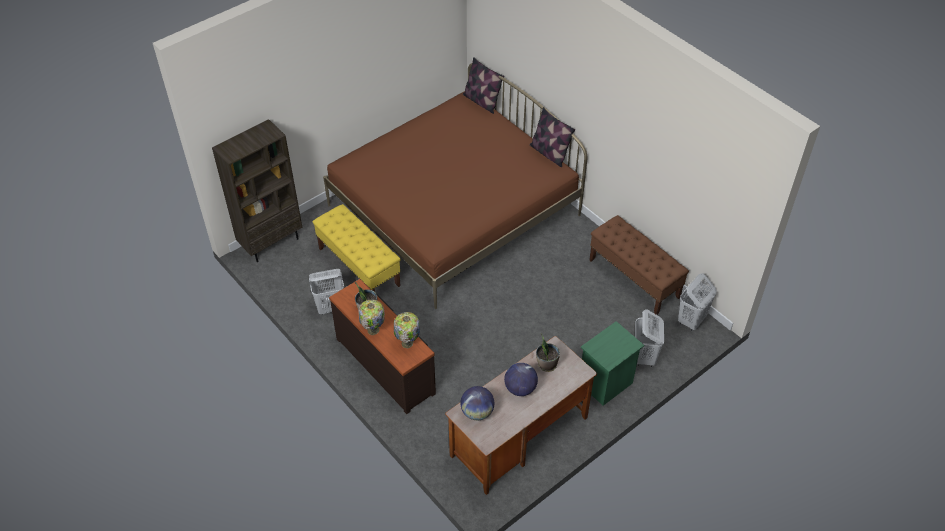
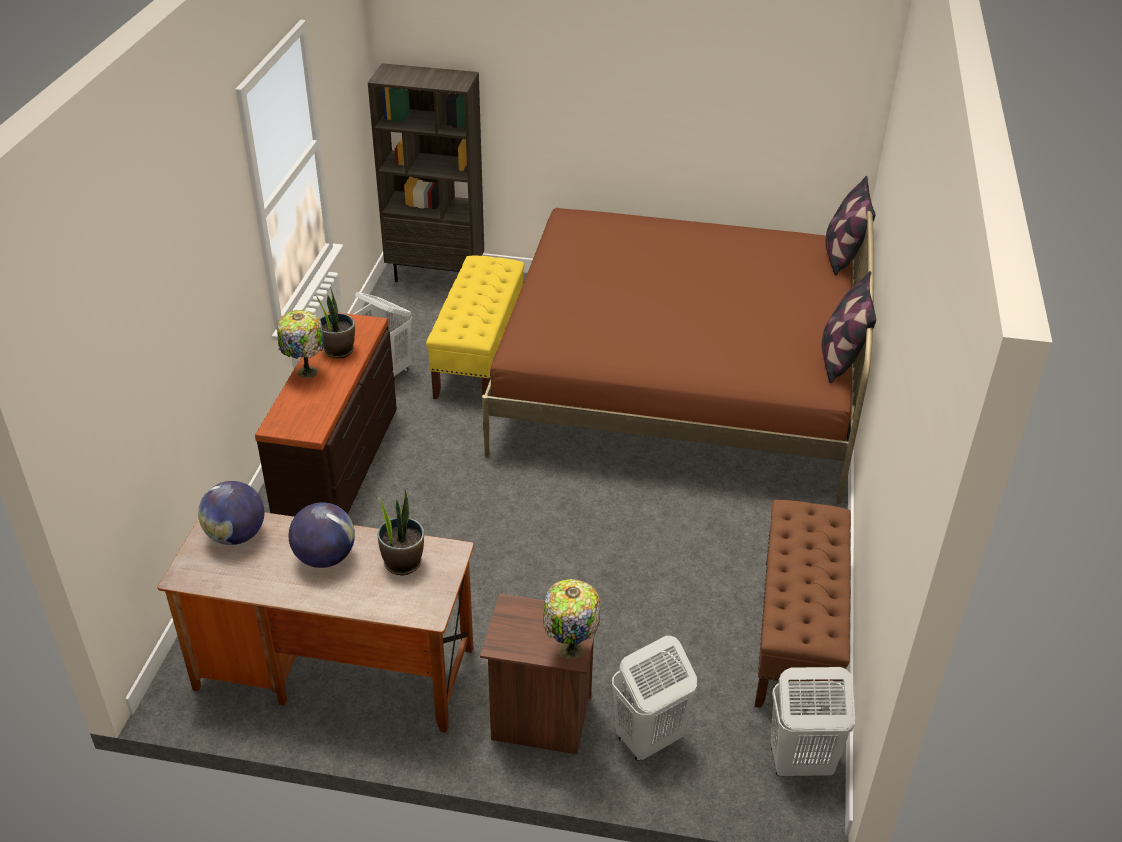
camera: 50 degrees right, 10 degrees down
table lamp [394,312,420,348] -> table lamp moved to [543,579,600,659]
green nightstand [581,321,645,406] -> brown nightstand [480,594,595,754]

